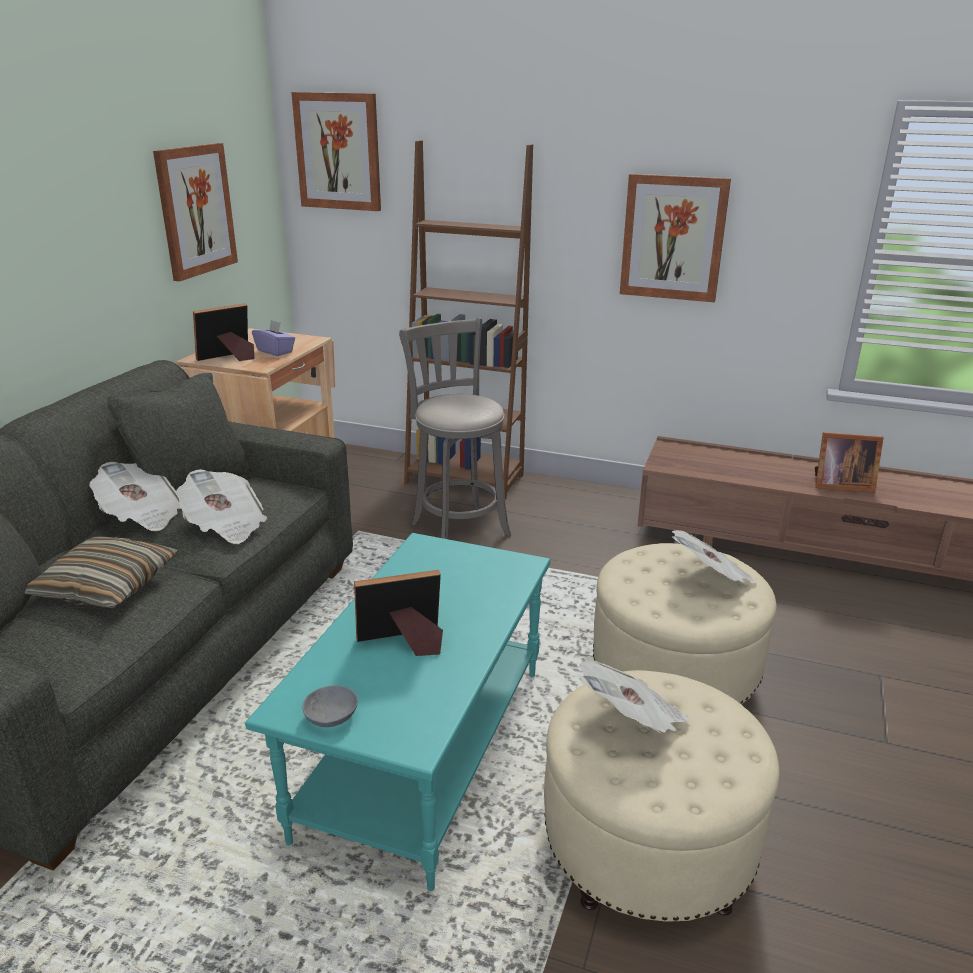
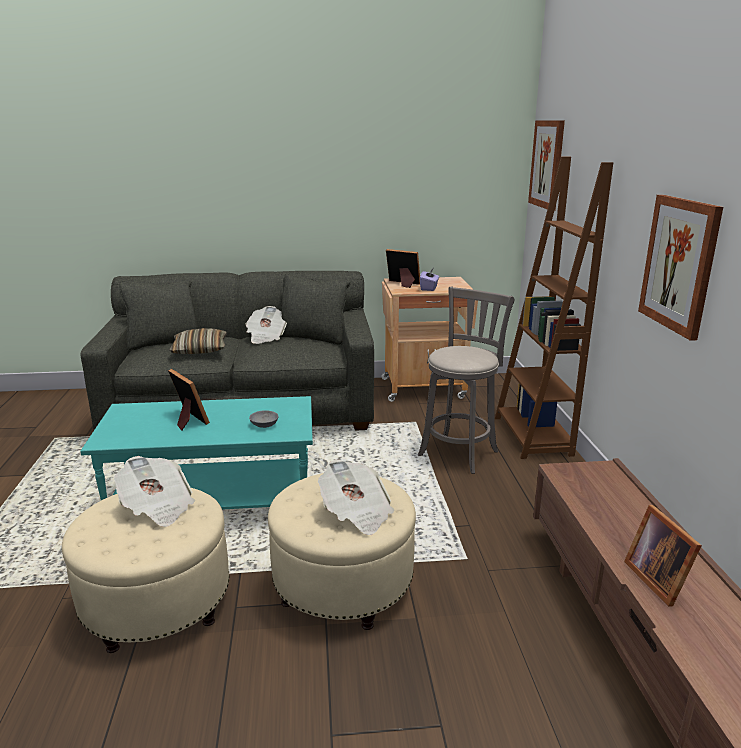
camera: 65 degrees right, 5 degrees down
picture [153,143,238,281] -> none
newspaper [176,469,267,544] -> none
grey bowl [302,685,358,727] -> grey bowl moved to [249,410,278,428]

